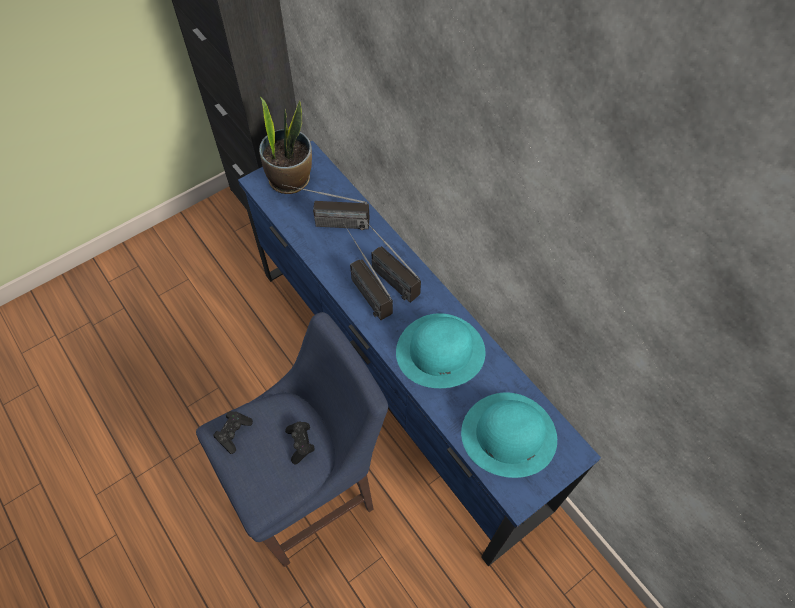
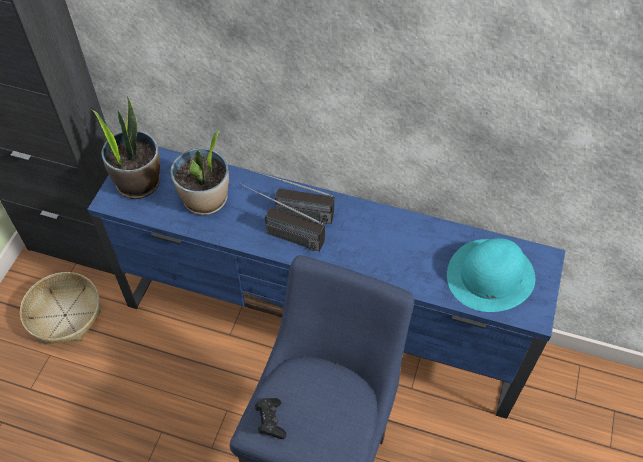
camera: 35 degrees left, 5 degrees down
radio [282,184,370,230] -> potted plant [170,131,229,215]
black game controller [285,422,315,464] -> none
turquoise hat [396,313,485,388] -> none
none -> basket [20,272,101,344]

